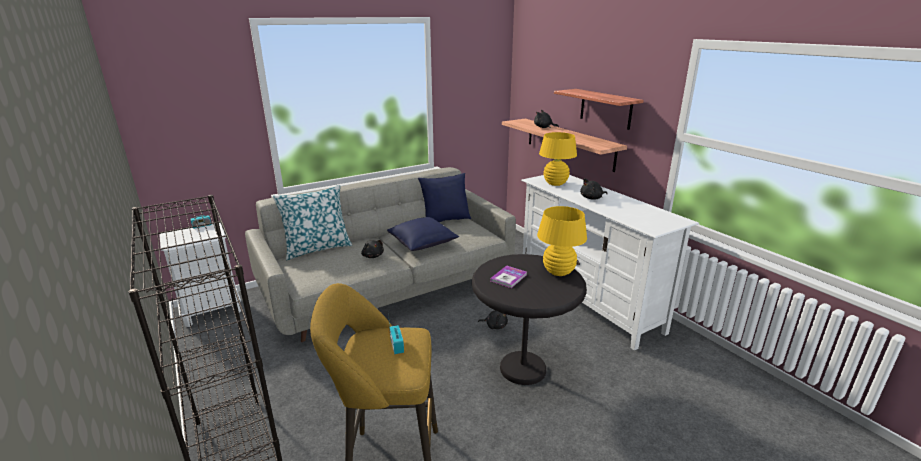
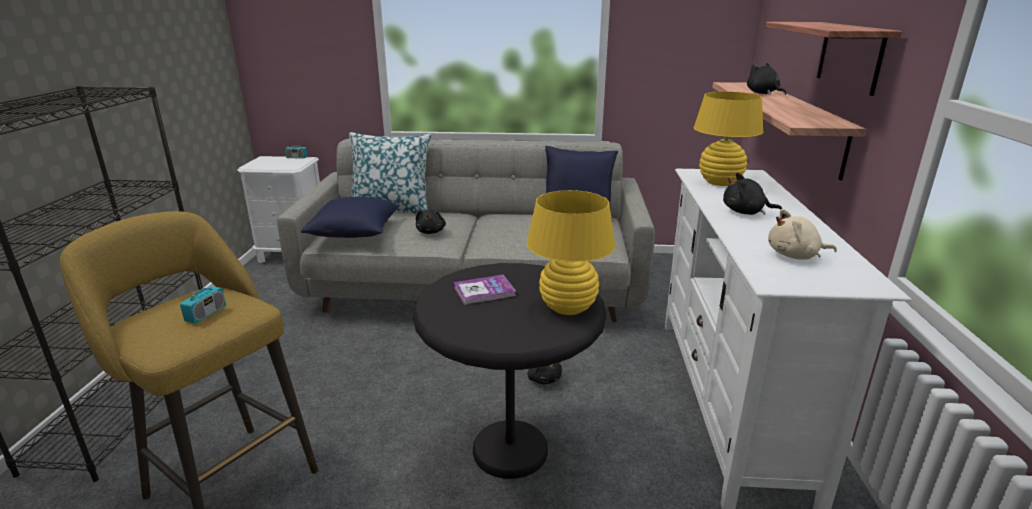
camera: 35 degrees right, 0 degrees up
blue pillow [387,217,459,251] -> blue pillow moved to [301,197,400,238]
none -> beige plush toy [768,209,837,260]

